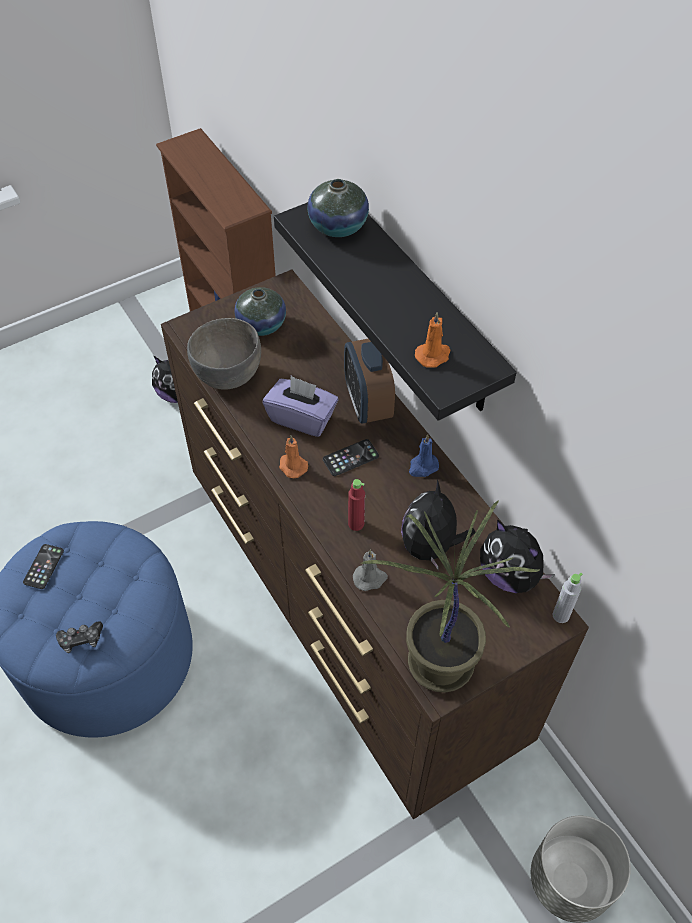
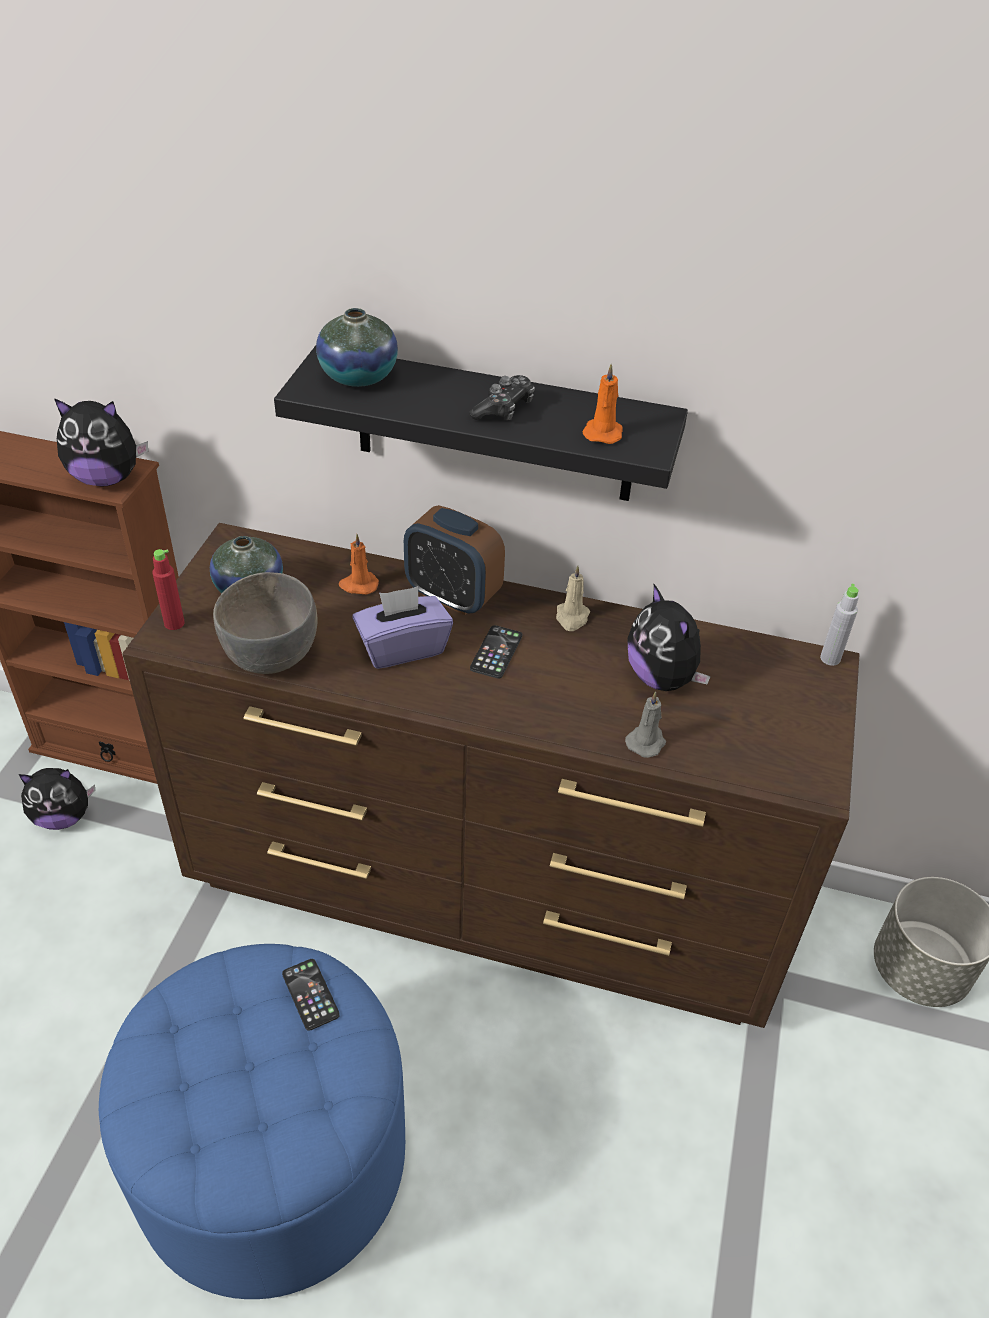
camera: 45 degrees left, 10 degrees down
phone [23,544,64,589] -> phone moved to [282,959,340,1031]
game controller [56,621,103,653] -> game controller moved to [469,375,535,421]
orange candle [279,435,308,478] -> orange candle moved to [339,534,379,595]
red bottle [348,479,365,531] -> red bottle moved to [152,549,185,630]
potted plant [361,500,539,692] -> none
blue candle [409,434,439,477] -> beige candle [556,566,590,631]
plush toy [480,520,555,593] -> plush toy moved to [54,398,148,487]

